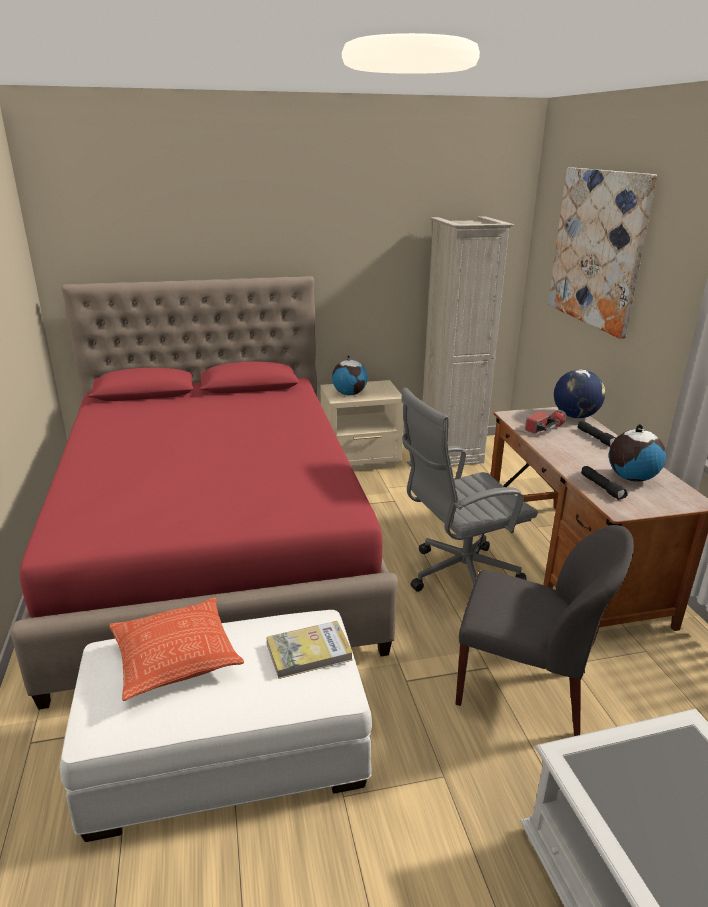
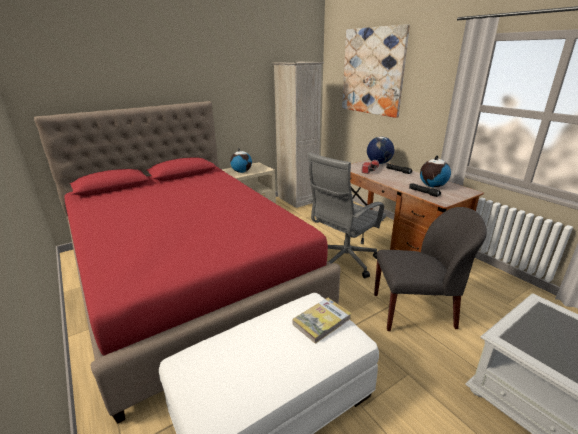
camera: 20 degrees left, 0 degrees up
orange pillow [109,597,244,701] -> none

